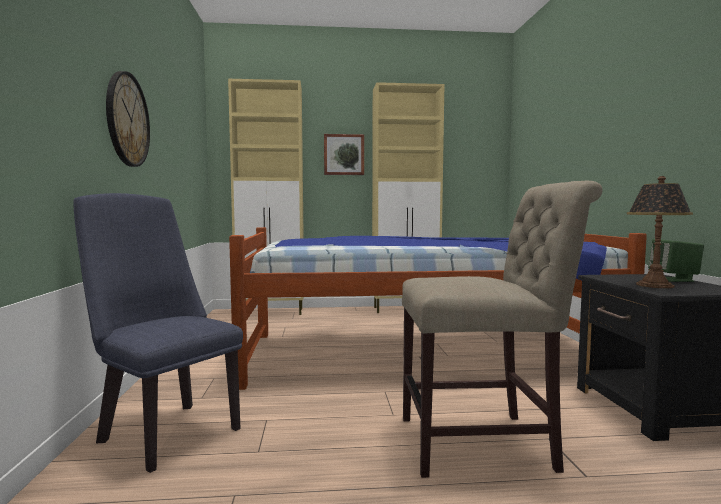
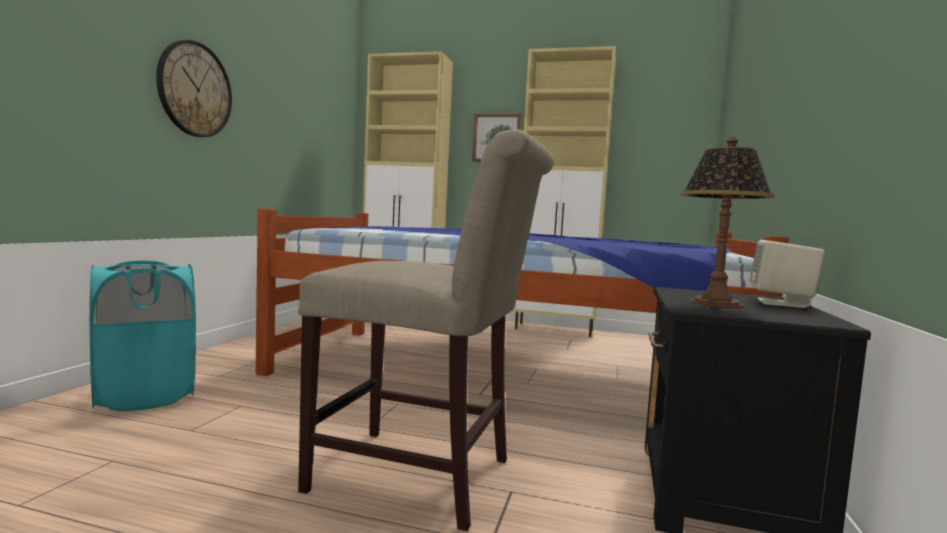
camera: 20 degrees right, 0 degrees up
blue chair [73,193,243,473] -> turquoise laundry basket [89,261,196,411]
green speaker [648,239,704,282] -> beige speaker [750,240,825,308]

